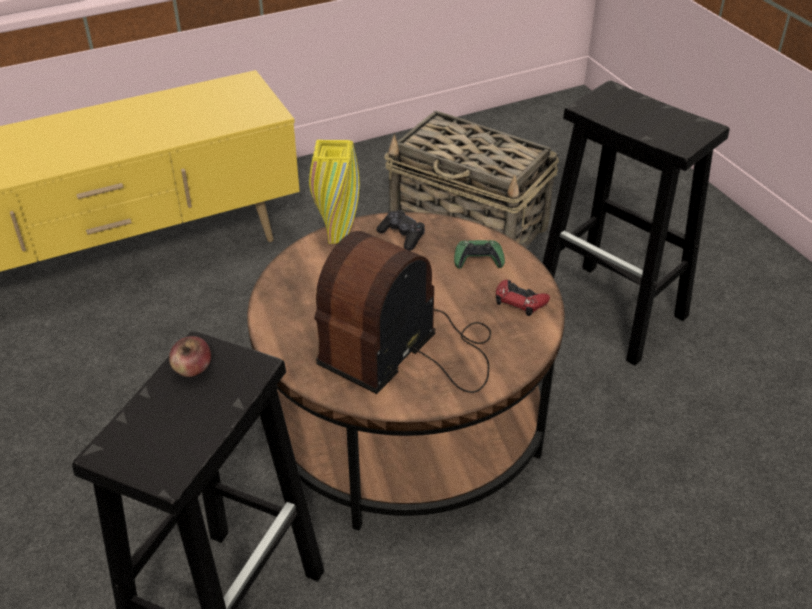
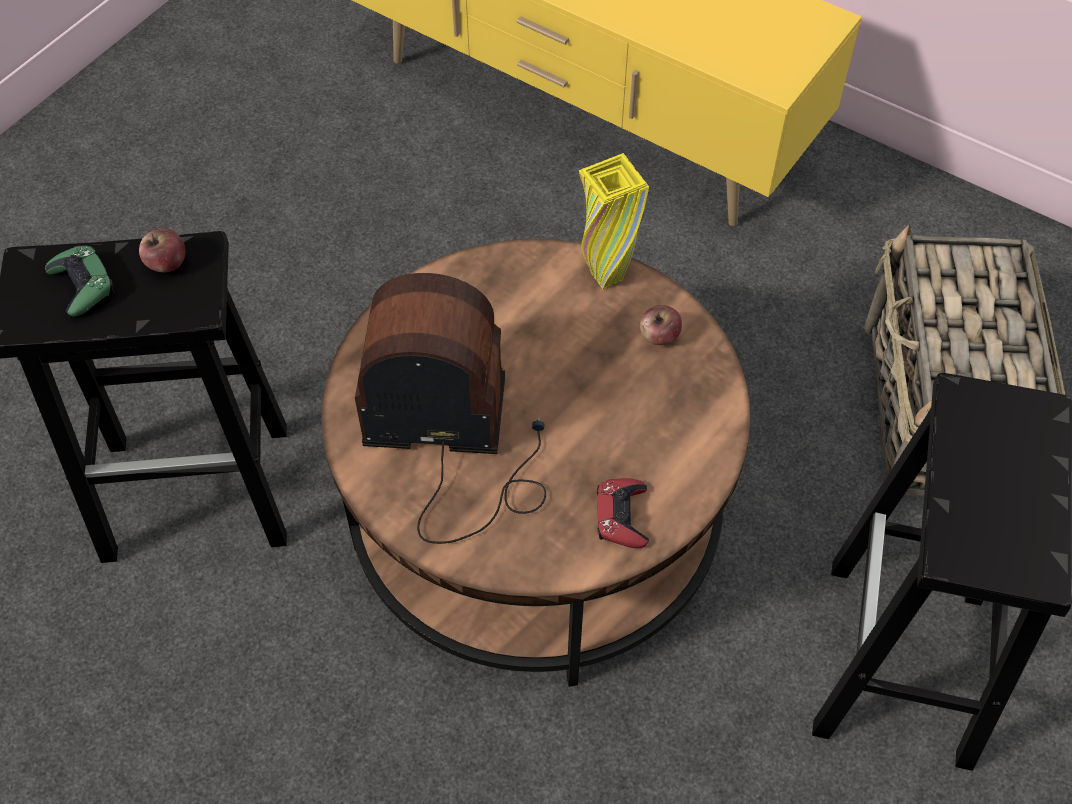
camera: 60 degrees right, 15 degrees up
black game controller [376,210,425,251] -> apple [640,305,682,345]
green game controller [454,240,505,268] -> green game controller moved to [45,246,114,317]

